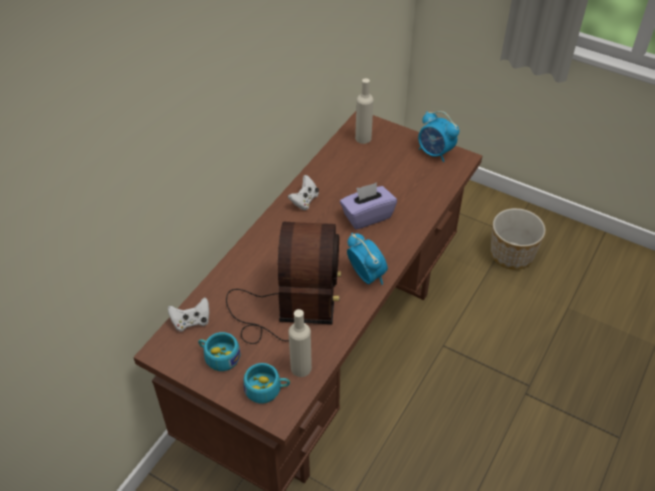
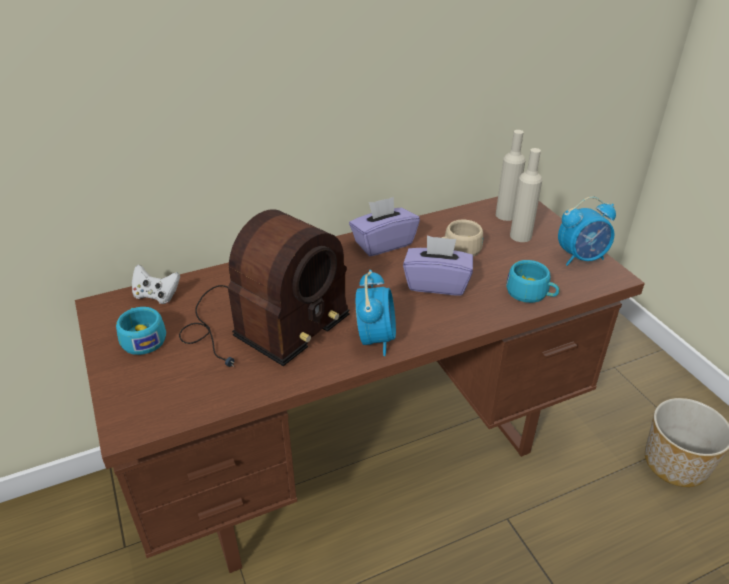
camera: 35 degrees right, 10 degrees down
turquoise cup [243,363,290,404] -> turquoise cup moved to [506,260,560,303]
white game controller [288,175,319,210] -> purple tissue box [349,197,420,256]
beige bottle [288,309,312,377] -> beige bottle moved to [510,148,542,242]
alarm clock [418,111,459,162] -> alarm clock turned 90 degrees counterclockwise [558,197,616,266]
none -> beige cup [441,220,483,257]

